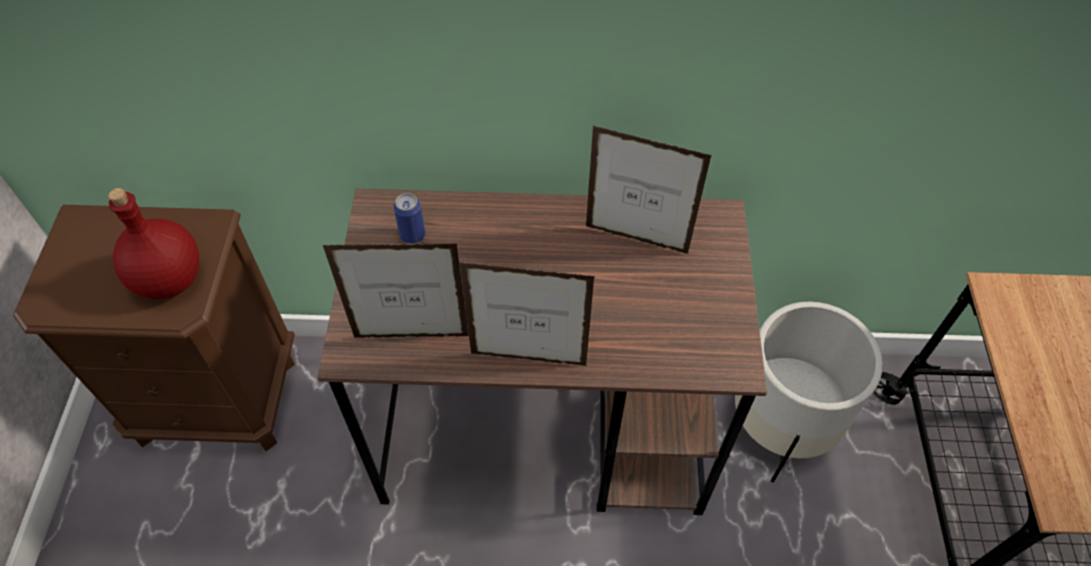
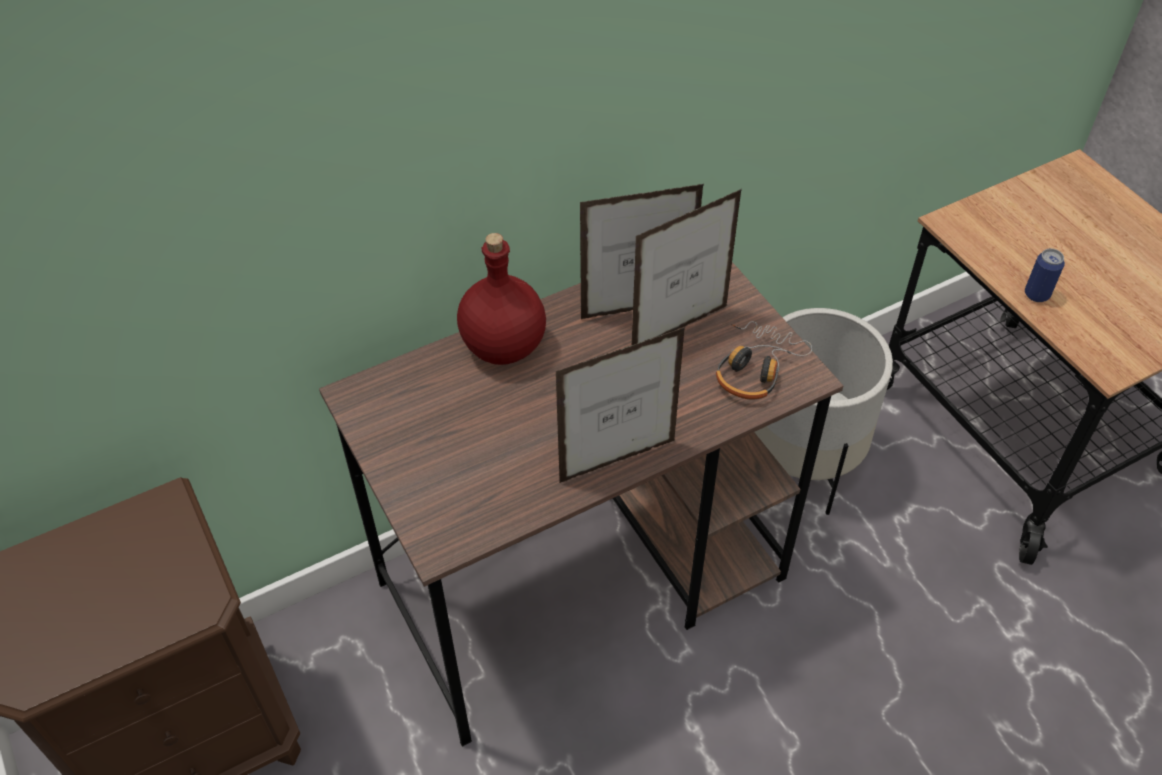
camera: 30 degrees left, 5 degrees down
red bottle [108,188,199,299] -> red bottle moved to [457,233,546,365]
picture frame [323,243,469,338] -> picture frame moved to [632,189,742,345]
can [394,193,425,244] -> can moved to [1025,249,1065,302]
none -> headphones [716,321,812,399]

